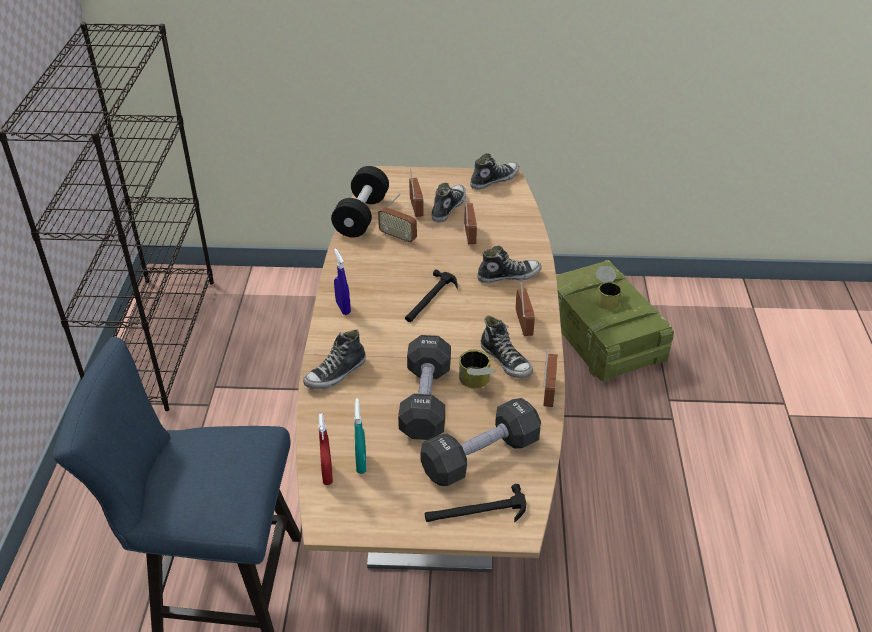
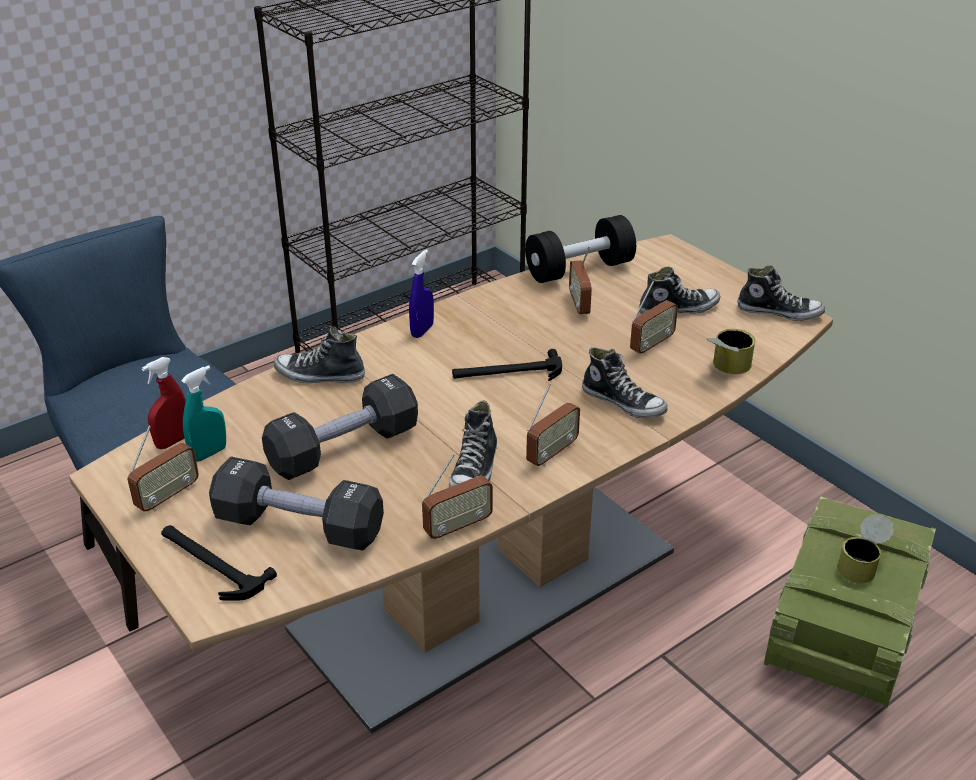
camera: 50 degrees right, 5 degrees down
radio [409,169,424,217] -> radio moved to [127,426,199,511]
can [459,350,495,388] -> can moved to [707,329,756,374]

